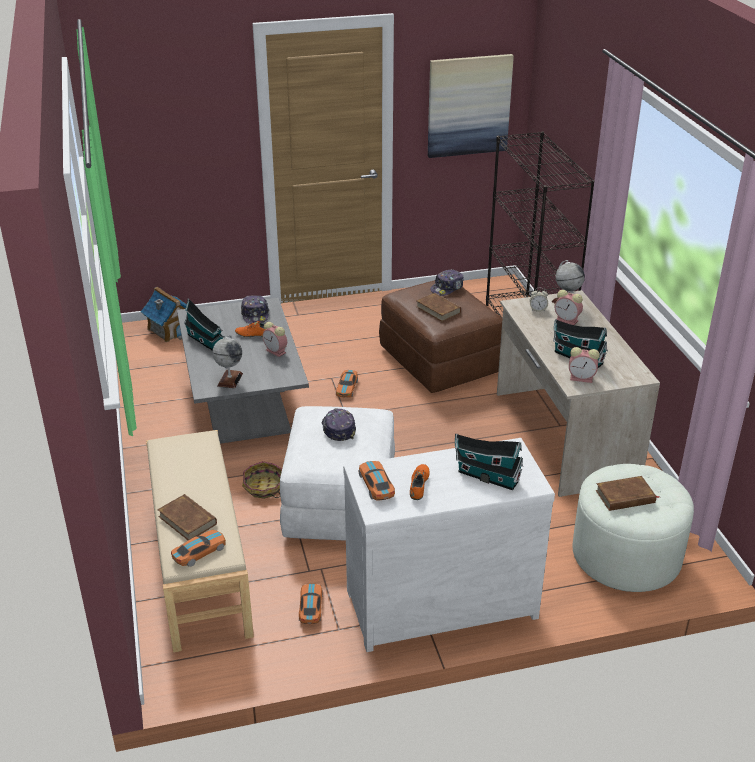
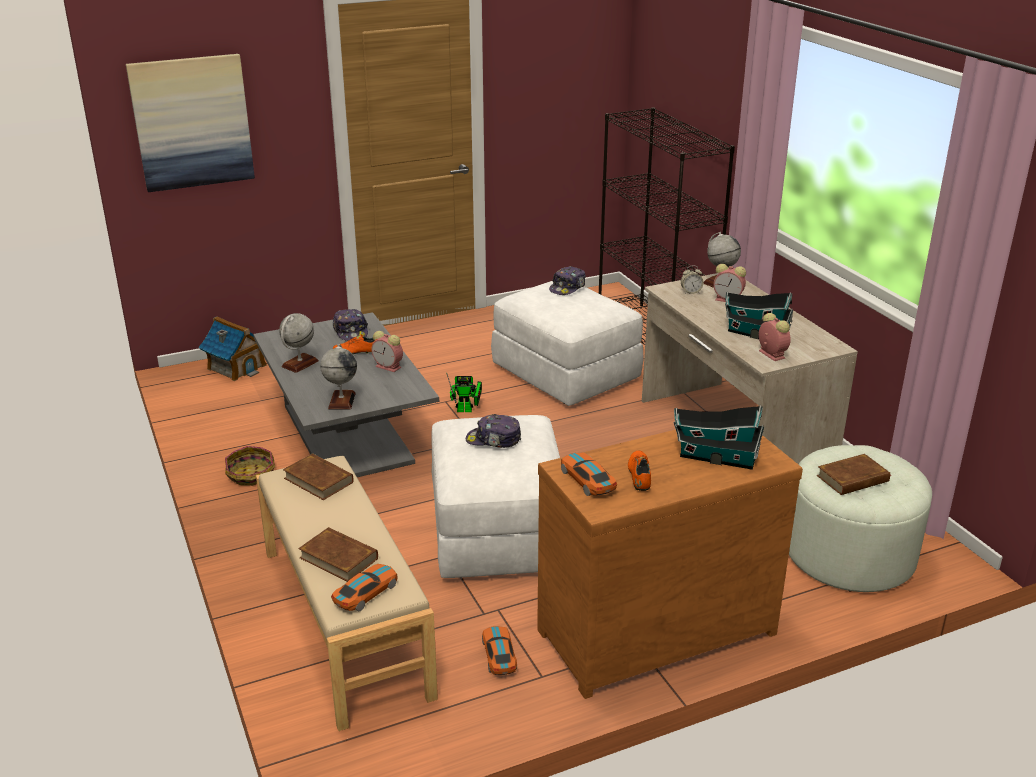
camera: 10 degrees left, 5 degrees down
toy house [184,298,225,351] -> globe [279,313,319,373]
basket [242,461,282,499] -> basket moved to [225,446,275,486]
cap [321,409,356,441] -> cap turned 60 degrees counterclockwise [466,414,521,448]
toy car [336,370,358,398] -> toy robot [446,372,482,412]
white dresser [343,438,555,652] -> brown dresser [537,430,803,699]
brown ottoman [379,280,503,393] -> white ottoman [491,281,644,406]
brown book [416,293,461,322] -> brown book moved to [283,453,353,500]
picture [428,54,514,158] -> picture moved to [126,54,255,192]
alarm clock [569,347,600,383] -> alarm clock turned 120 degrees counterclockwise [759,313,791,361]

